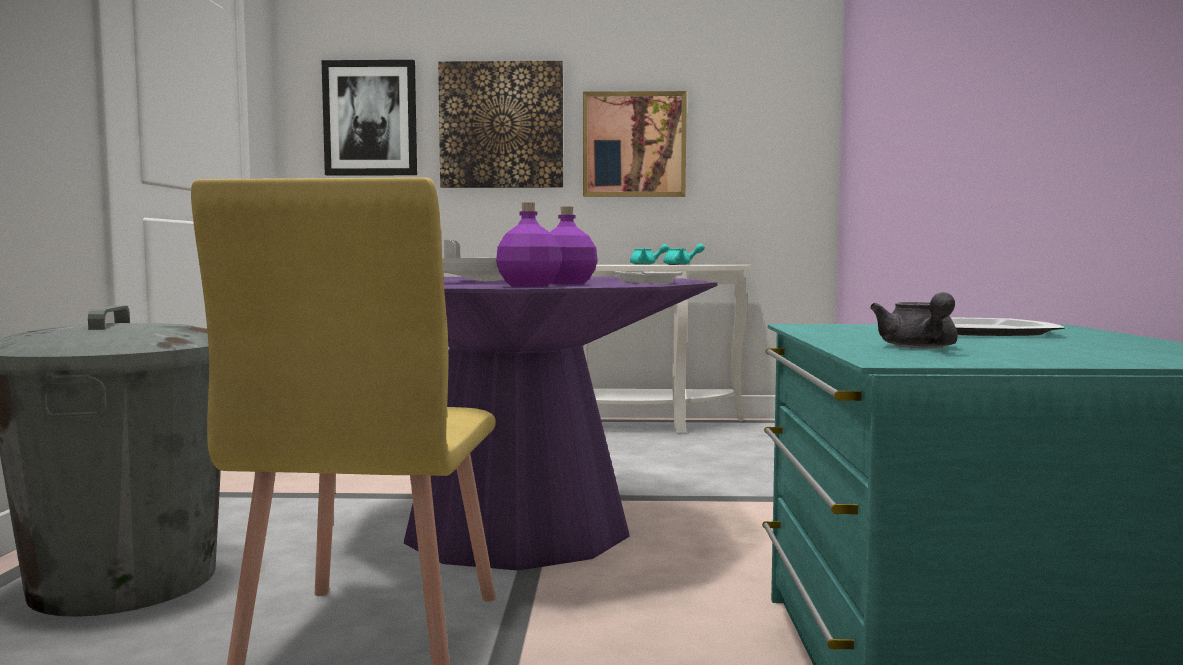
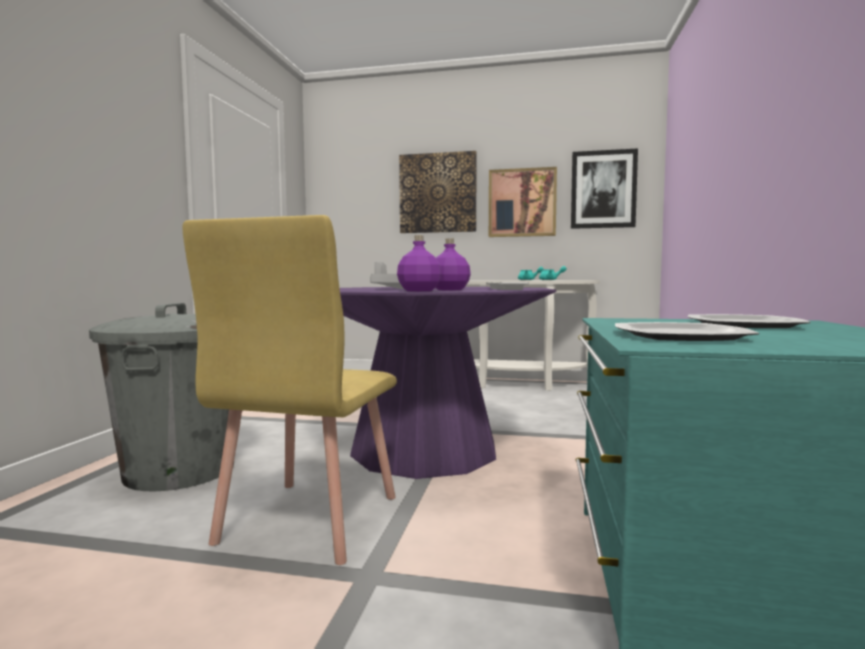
camera: 10 degrees right, 0 degrees up
picture [321,60,417,176] -> picture moved to [571,148,638,229]
grey teapot [870,292,958,348] -> plate [615,322,759,341]

